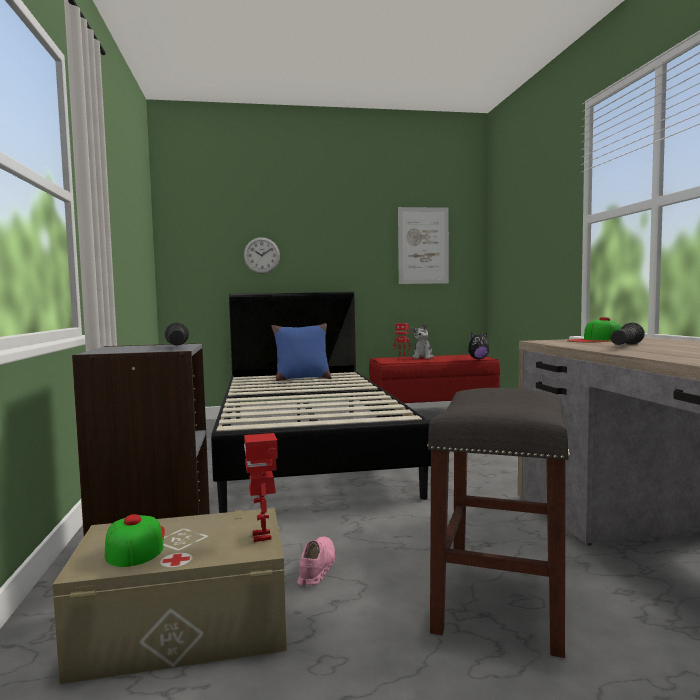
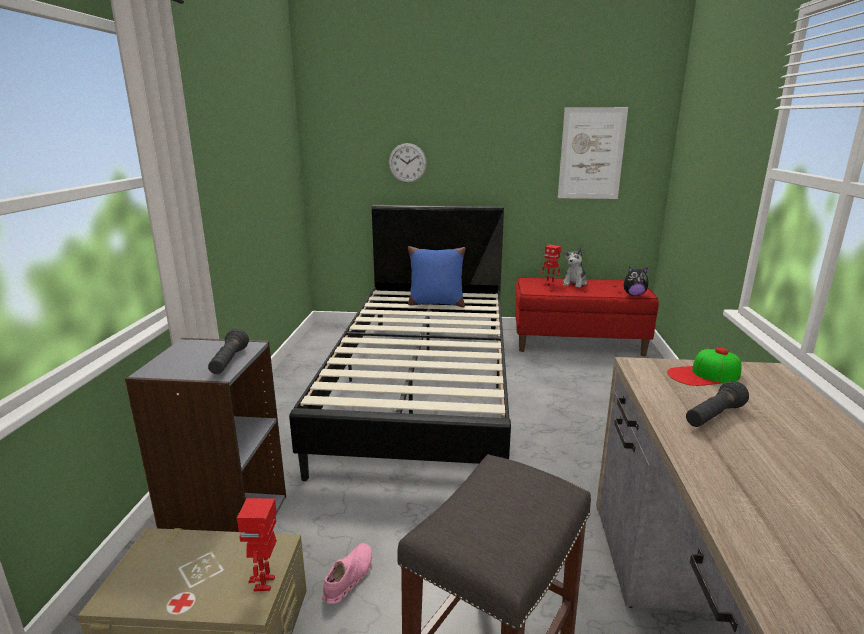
camera: 15 degrees right, 15 degrees up
cap [105,514,165,567] -> none

